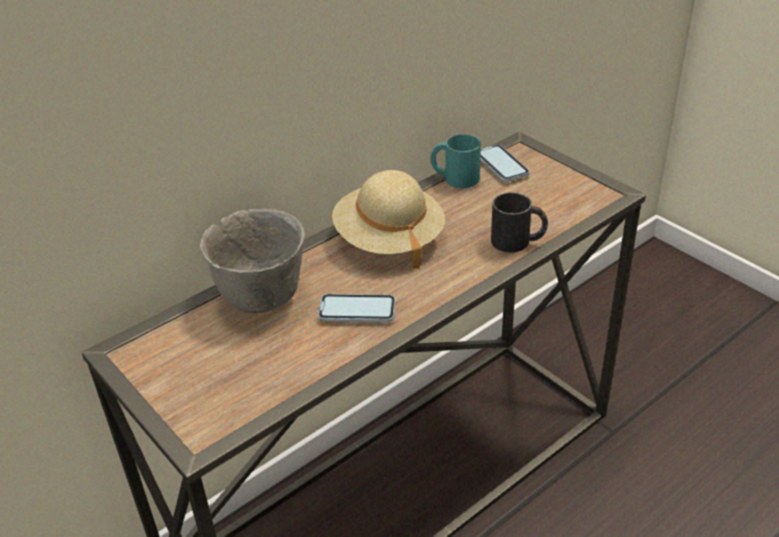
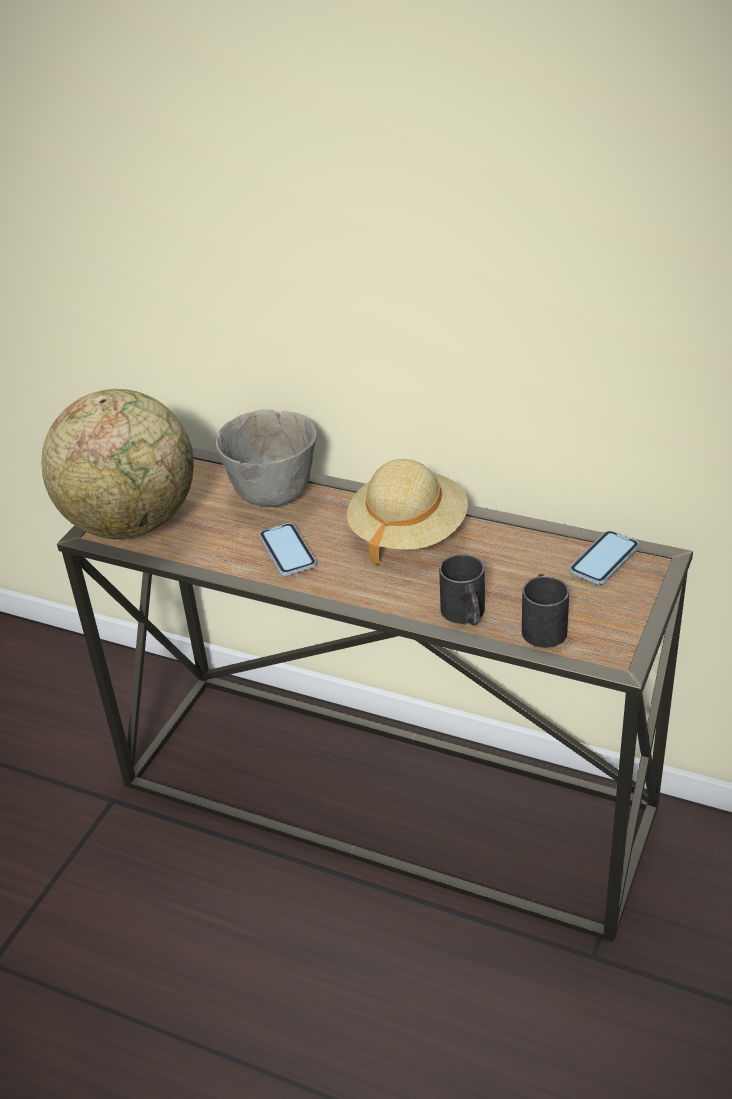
camera: 65 degrees right, 0 degrees up
turquoise mug [431,134,481,188] -> none
none -> globe [41,389,194,540]
none -> black mug [522,574,569,648]

